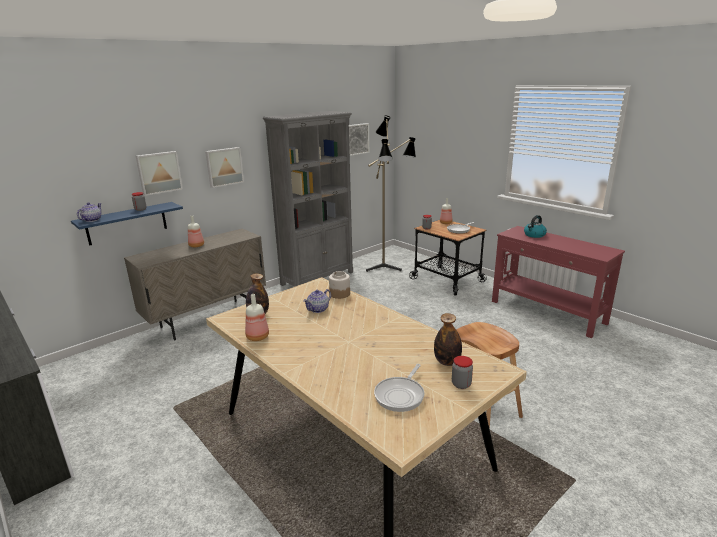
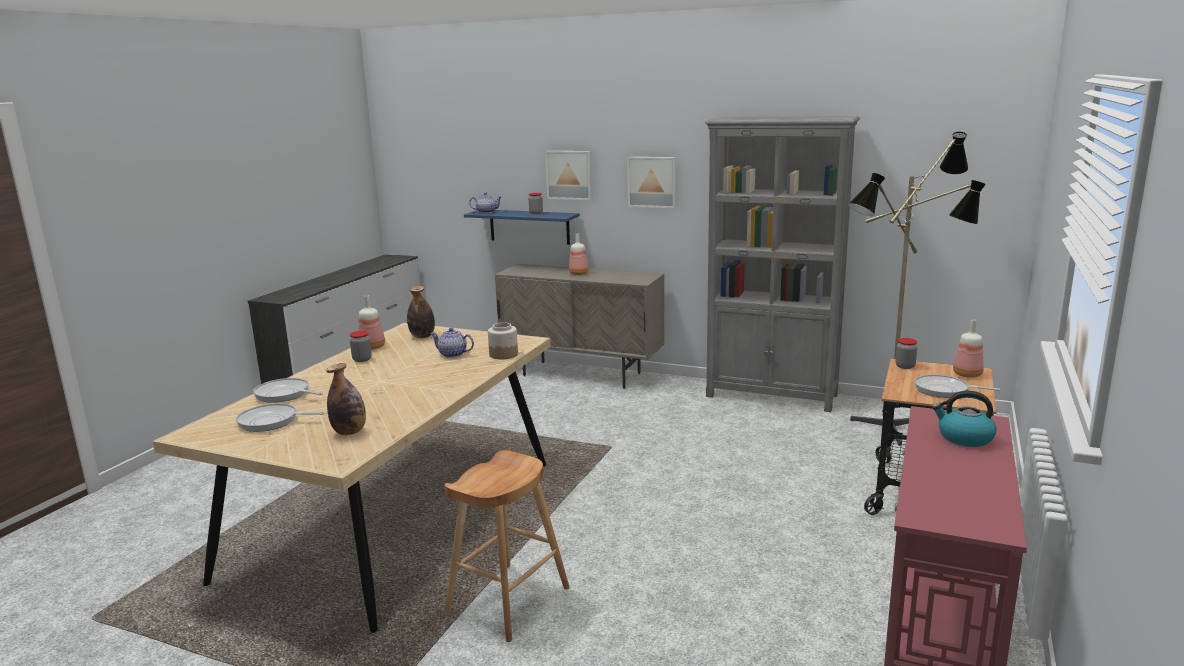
camera: 65 degrees right, 5 degrees down
picture [349,123,369,156] -> none
jar [452,356,473,389] -> jar moved to [350,331,372,362]
none -> frying pan [253,378,323,403]

